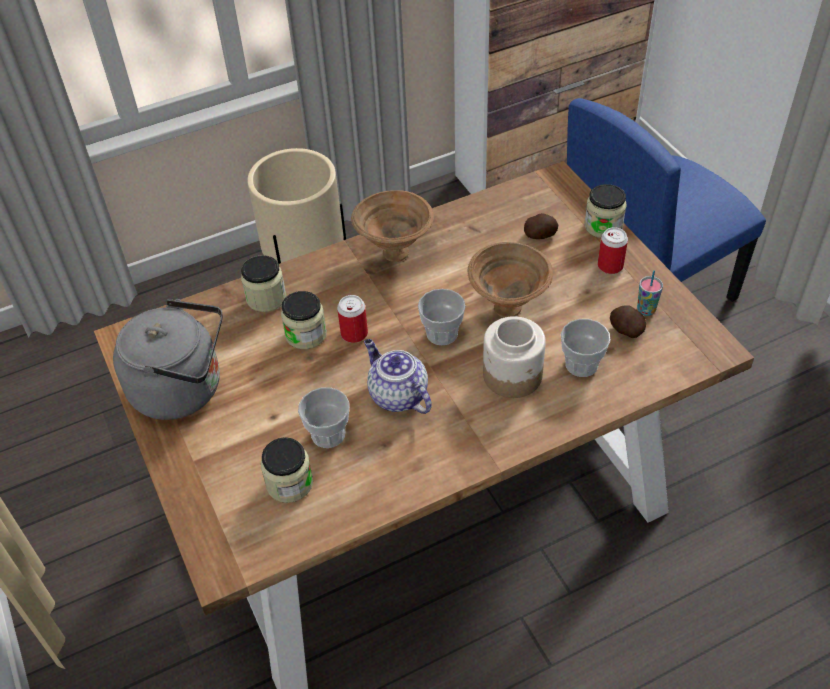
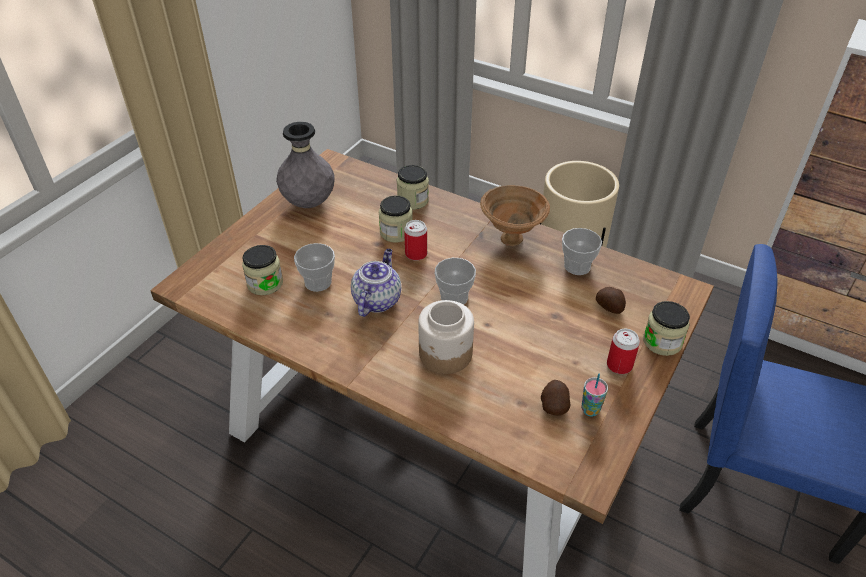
camera: 55 degrees right, 5 degrees down
grey kettle [113,299,223,420] -> grey vase [276,122,335,208]
brown bowl [468,242,553,318] -> none
cup [561,319,611,377] -> cup moved to [562,228,602,275]

